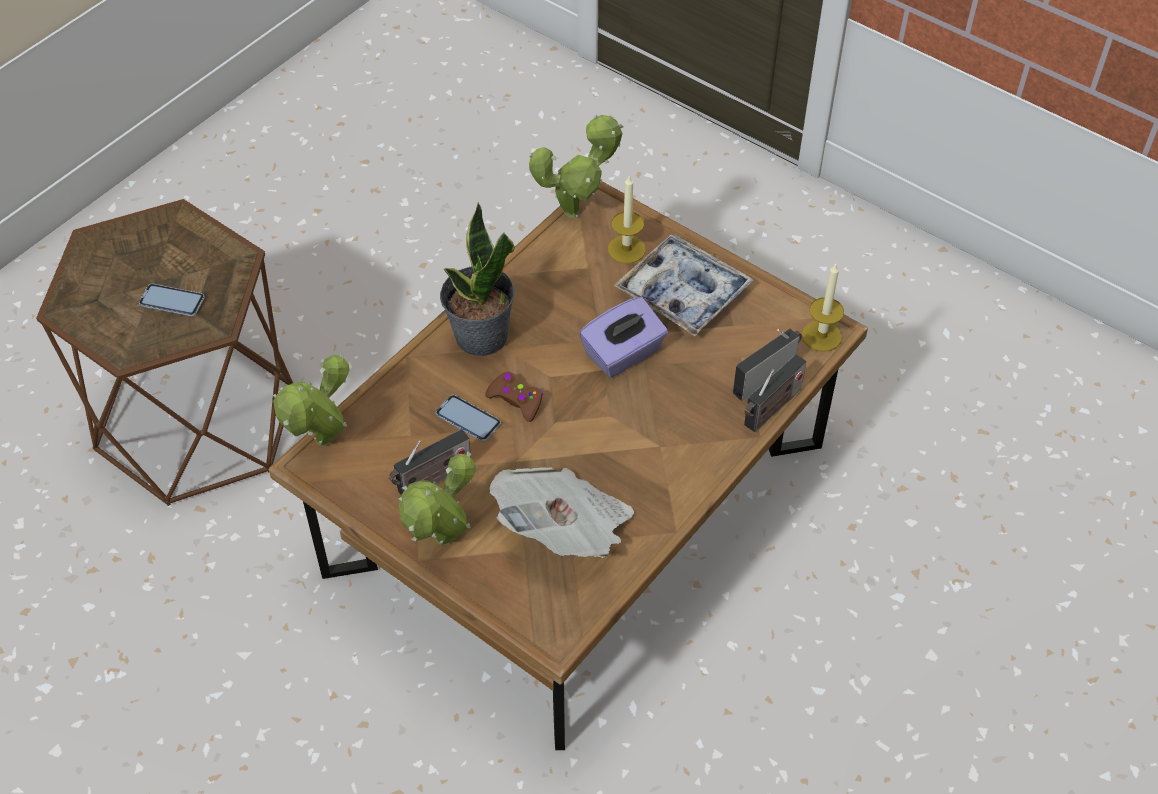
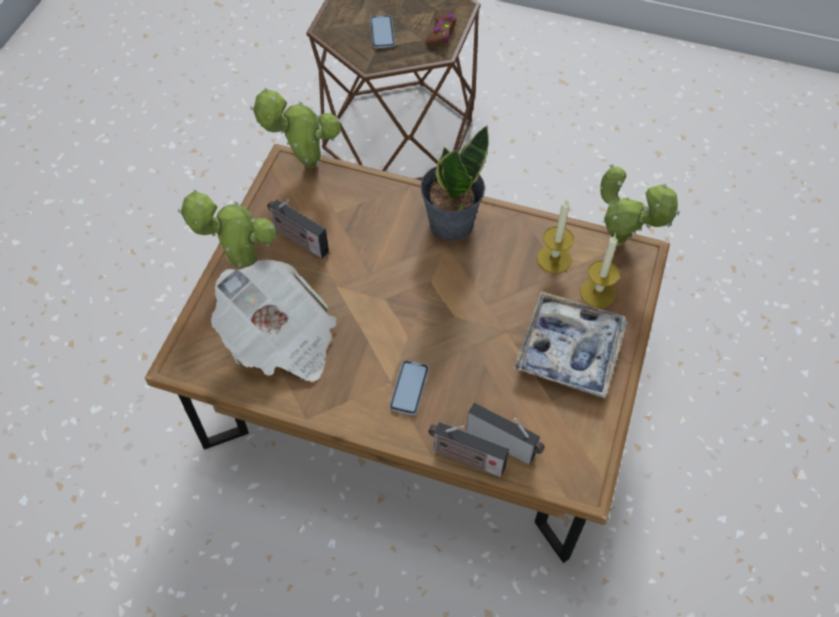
camera: 70 degrees right, 5 degrees up
phone [436,395,501,442] -> phone moved to [389,360,429,415]
brown game controller [485,372,543,422] -> brown game controller moved to [425,14,457,46]
purple tissue box [579,297,668,377] -> none
candle [802,264,844,352] -> candle moved to [537,199,574,273]

